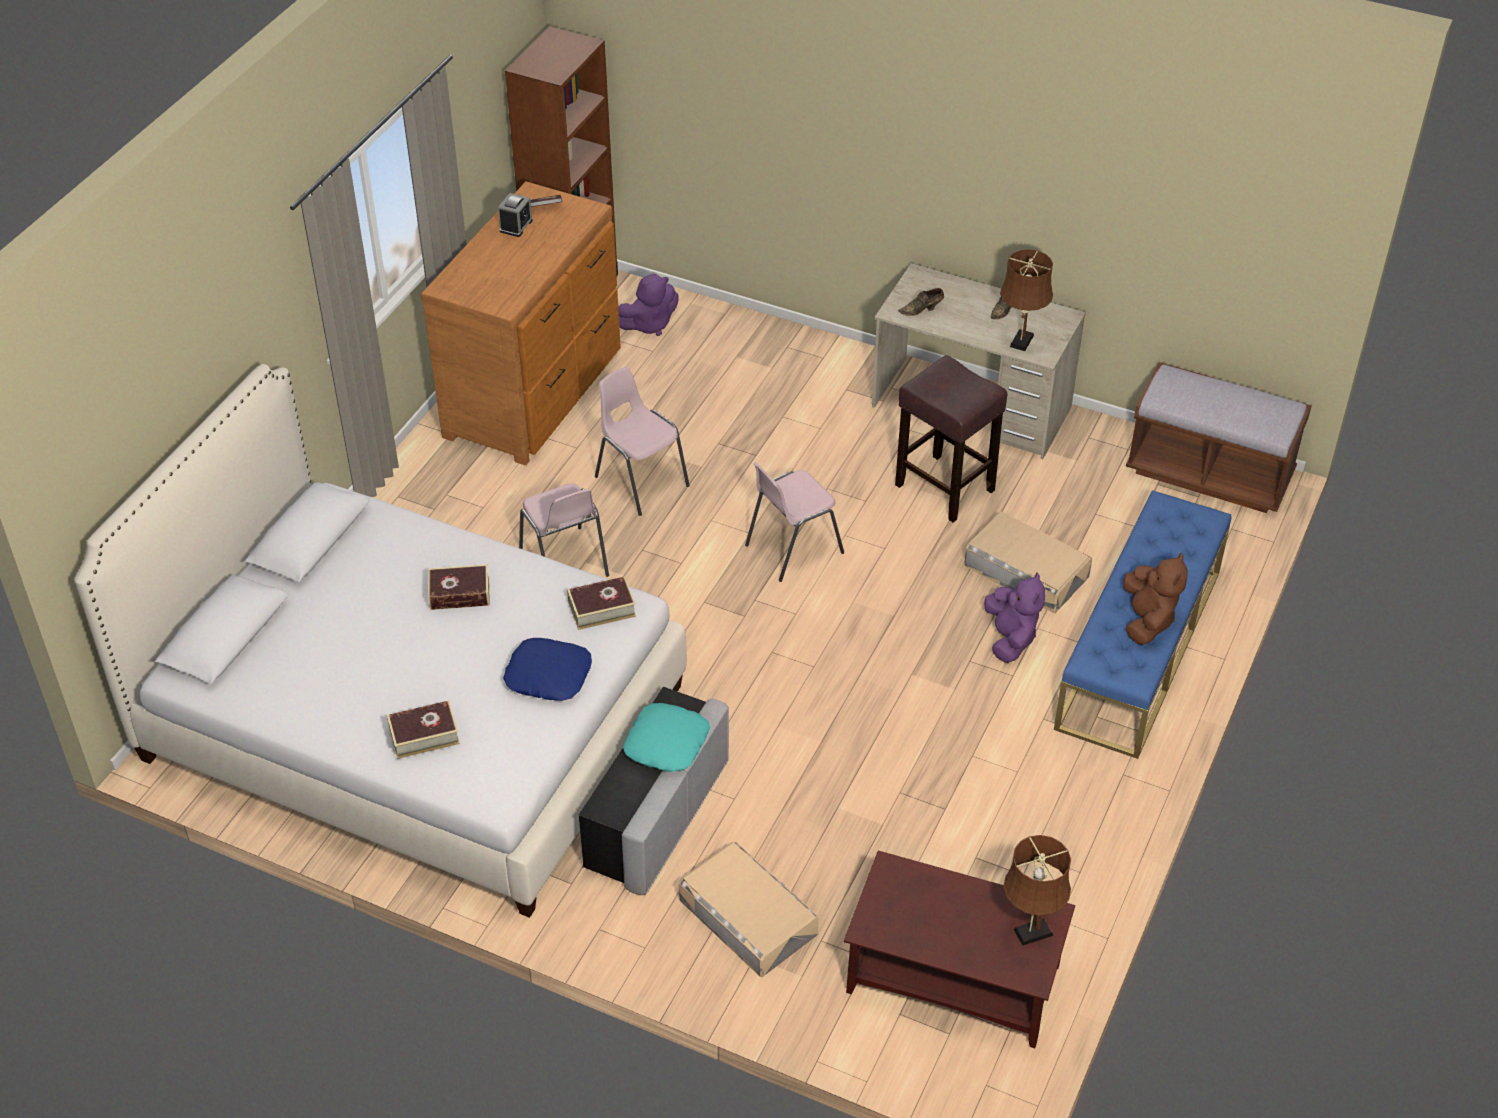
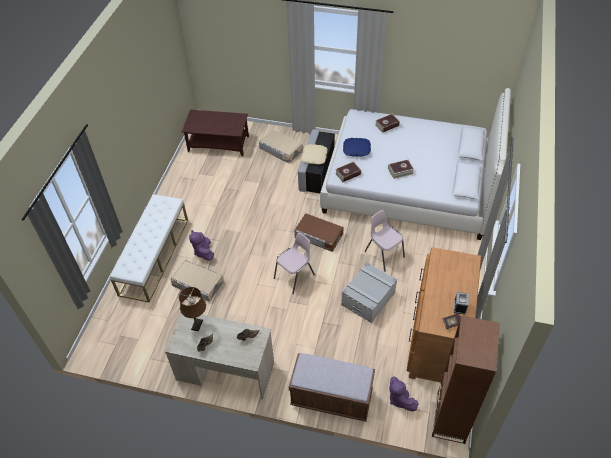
camera: 170 degrees right, 5 degrees up
pink chair [595,367,690,516] -> grey storage box [341,262,397,323]
purple plush toy [618,274,679,336] -> purple plush toy turned 75 degrees counterclockwise [389,376,419,411]
turquoise pillow [623,703,710,772] -> beige pillow [301,144,327,164]
brown stool [895,355,1007,522] -> none
brown table lamp [1003,835,1071,946] -> none
blue bench [1054,490,1232,759] -> white bench [110,194,188,303]
brown plush toy [1123,553,1188,645] -> none
brown bench [1126,362,1312,513] -> brown bench moved to [289,353,375,422]
none -> brown storage box [294,214,344,252]

